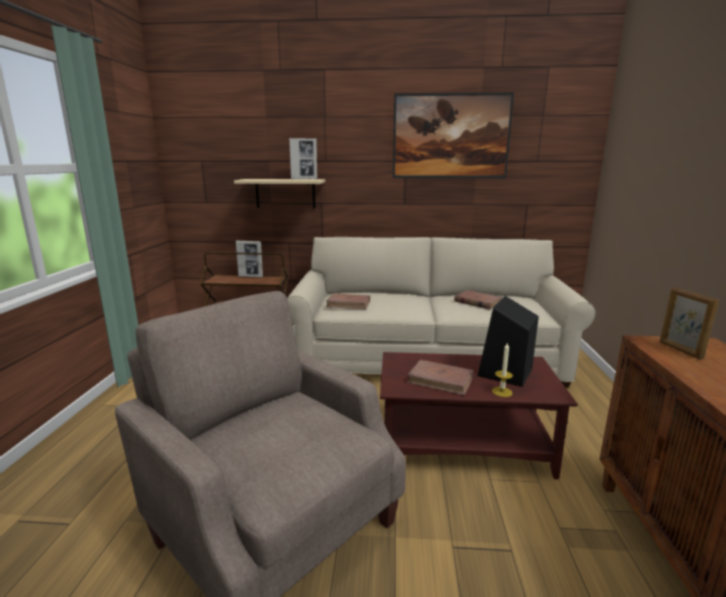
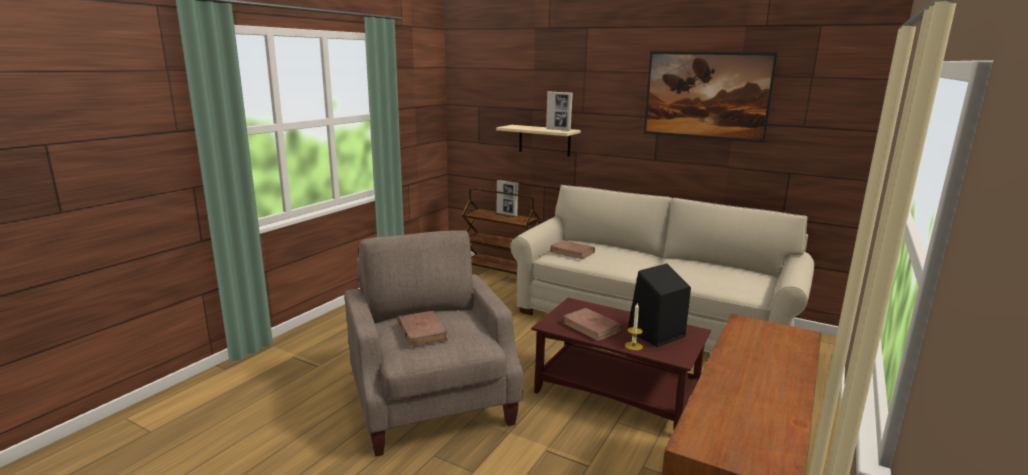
camera: 25 degrees right, 0 degrees up
brown book [454,290,503,310] -> brown book moved to [397,311,448,347]
picture frame [660,287,719,359] -> none

